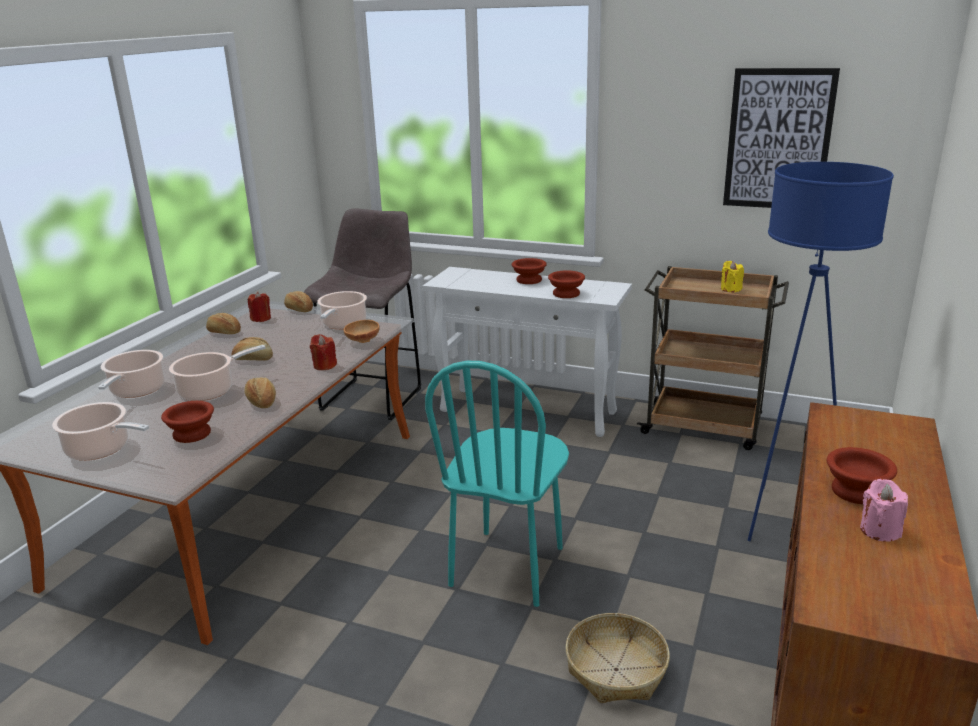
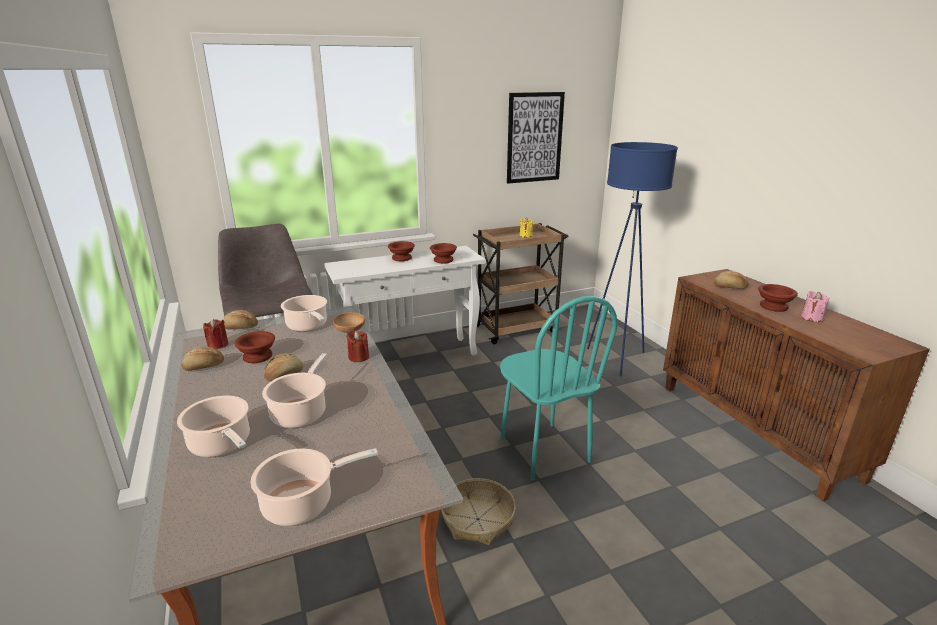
camera: 45 degrees left, 0 degrees up
brown bowl [161,401,214,443] -> brown bowl moved to [234,331,275,363]
bread [244,377,276,408] -> bread moved to [714,271,749,289]
basket [565,613,670,703] -> basket moved to [441,478,516,545]

